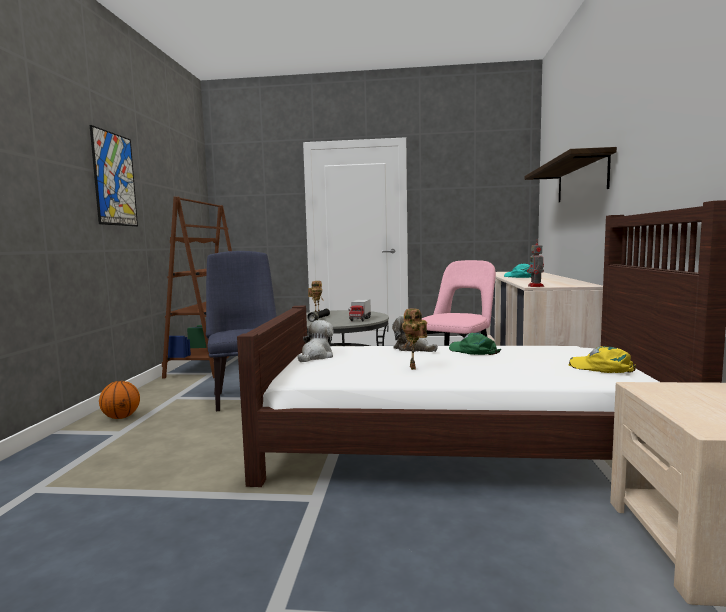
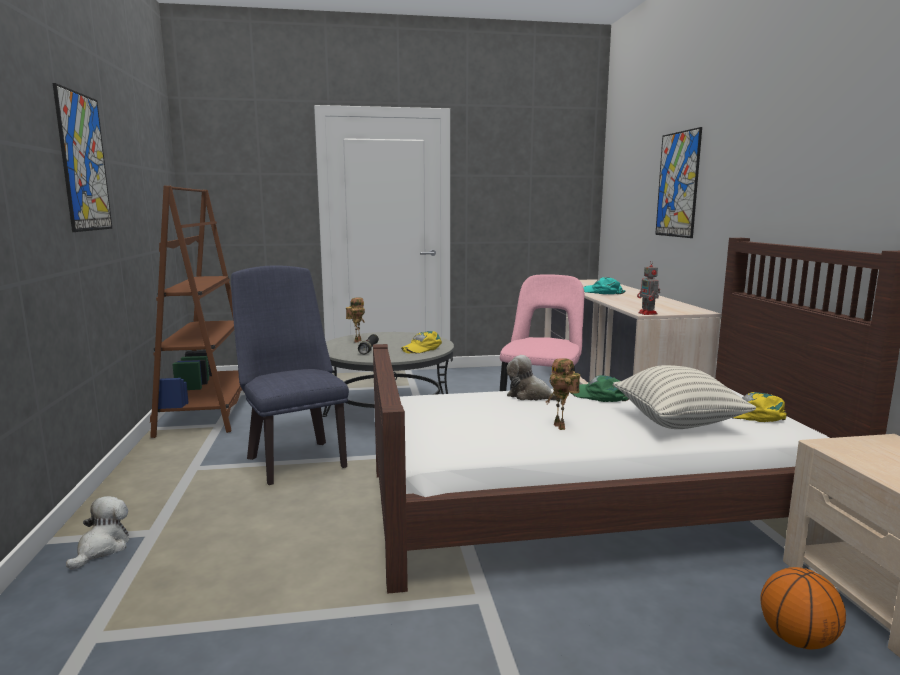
camera: 15 degrees left, 5 degrees up
basketball [99,381,140,419] -> basketball moved to [760,567,846,650]
plush toy [298,320,334,362] -> plush toy moved to [66,496,129,570]
toy truck [349,299,371,321] -> yellow cap [401,331,442,353]
shelf [524,147,617,202] -> picture [655,127,702,238]
none -> pillow [613,365,756,429]

